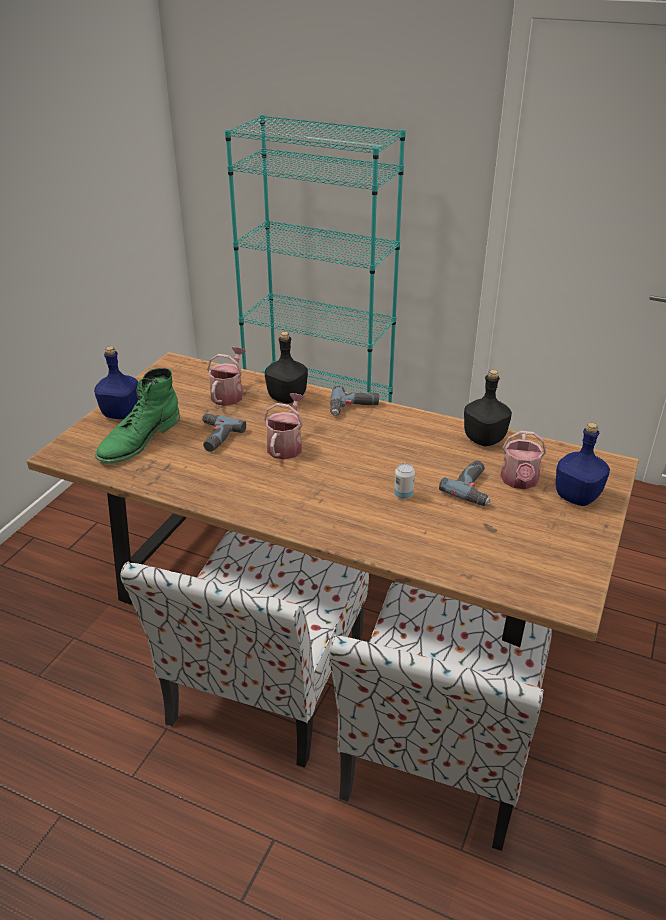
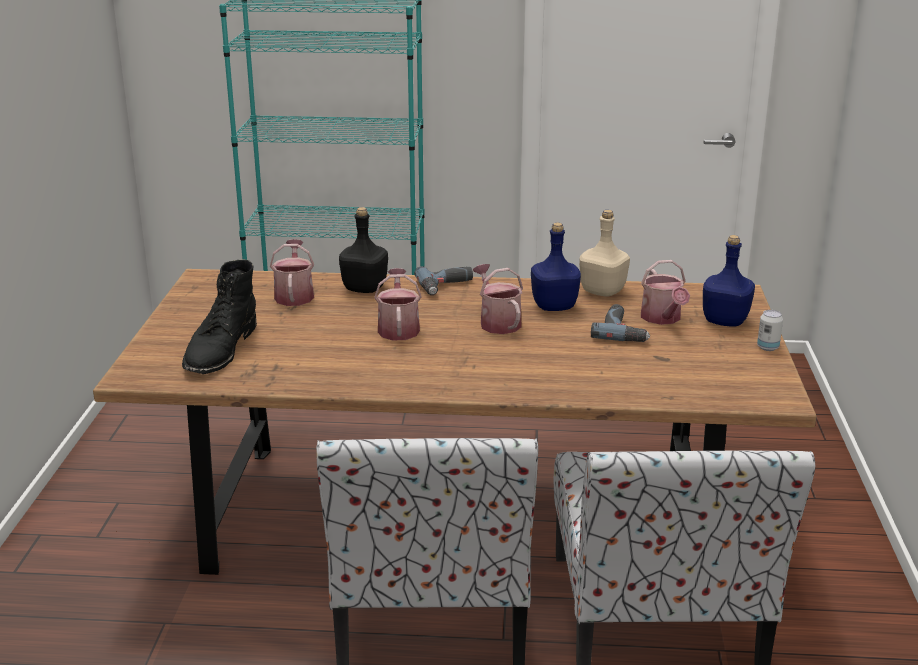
camera: 20 degrees left, 10 degrees down
blue bottle [94,346,139,419] -> blue bottle moved to [531,223,581,311]
green boot [95,368,180,464] -> black boot [182,259,257,374]
power drill [202,413,246,452] -> none
can [394,463,415,499] -> can moved to [757,310,783,351]
black bottle [464,370,512,446] -> beige bottle [579,210,630,297]
none -> watering can [473,264,523,334]

